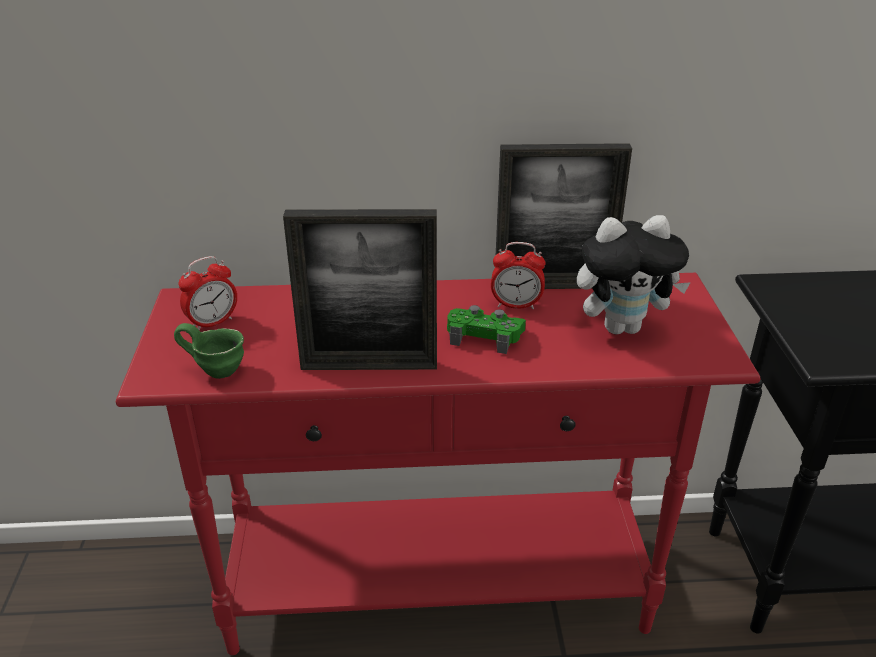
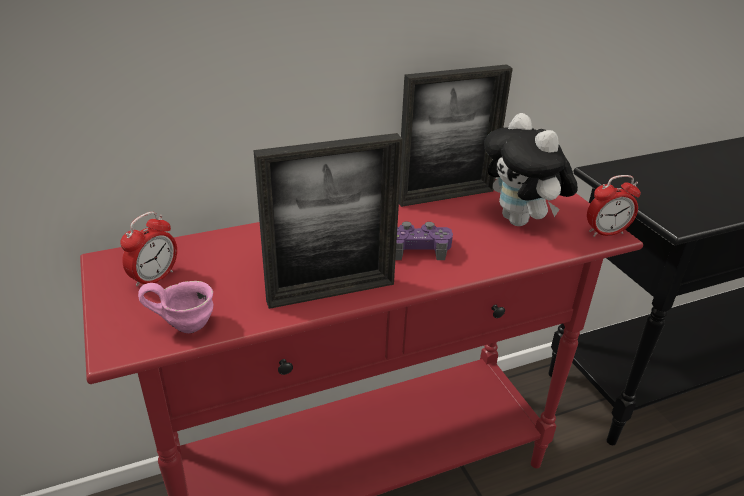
camera: 20 degrees left, 0 degrees up
green mug [174,323,244,379] -> pink mug [138,281,213,333]
green game controller [447,305,526,354] -> purple game controller [395,221,453,260]
alarm clock [491,242,545,309] -> alarm clock moved to [587,175,641,237]
plush toy [577,215,691,334] -> plush toy turned 90 degrees clockwise [484,113,578,226]

